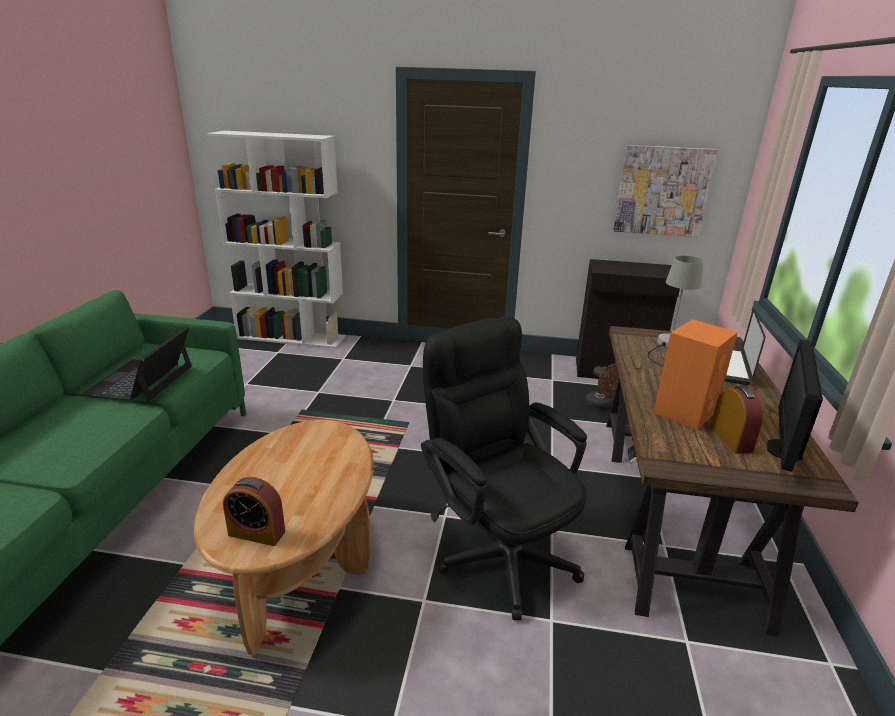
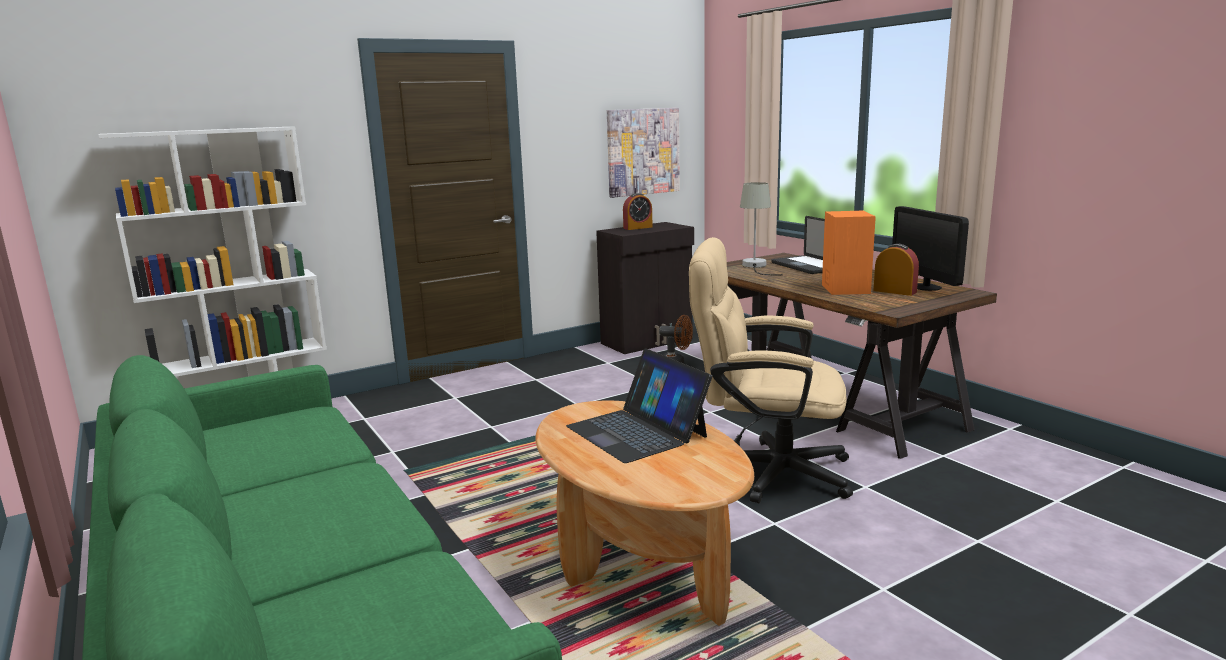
camera: 40 degrees left, 10 degrees down
laptop [82,327,192,402] -> laptop moved to [566,348,712,463]
alarm clock [223,477,285,546] -> alarm clock moved to [623,193,652,230]
black office chair [421,316,587,621] -> beige office chair [689,237,853,503]

